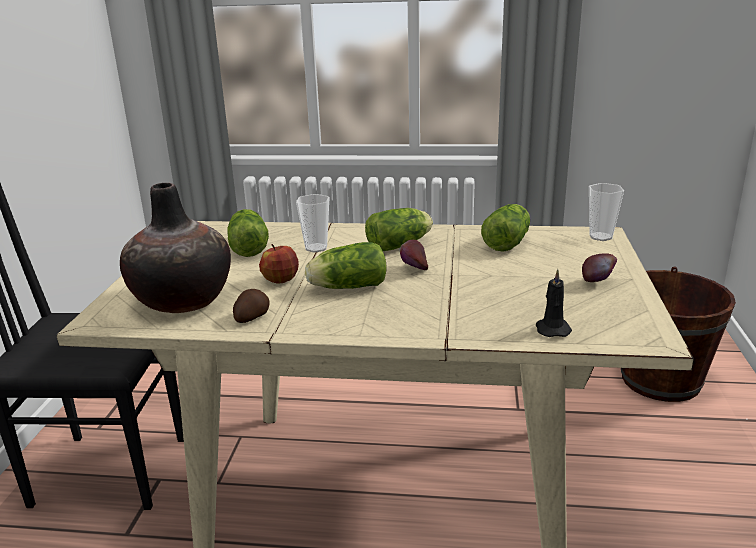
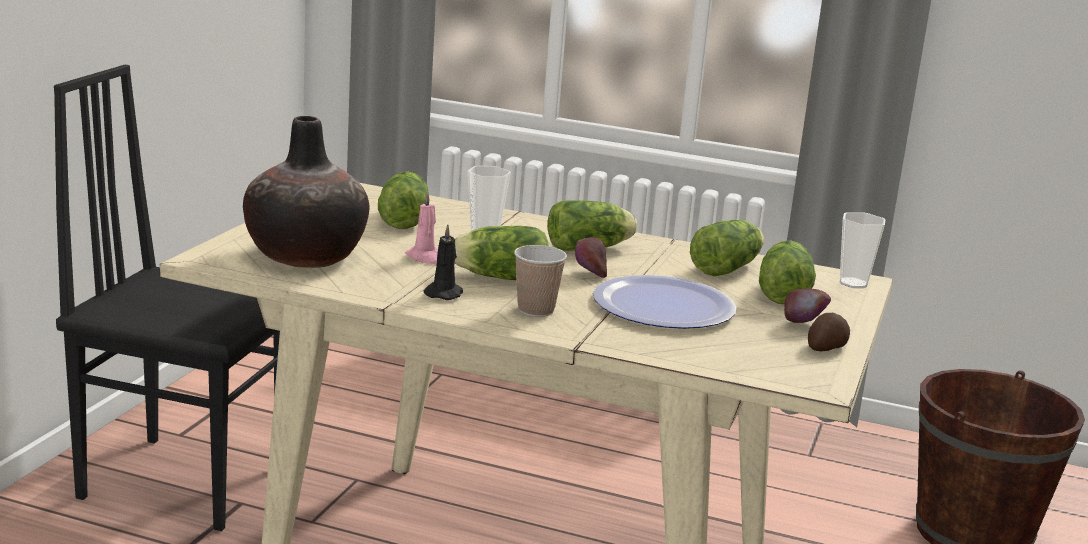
camera: 10 degrees right, 5 degrees down
potato [233,289,270,323] -> potato moved to [808,313,850,351]
apple [259,244,299,284] -> pink candle [405,191,438,264]
black candle [536,269,572,337] -> black candle moved to [424,224,463,300]
none -> cup [514,245,567,317]
none -> plate [593,275,737,329]
none -> lettuce [759,241,816,304]

